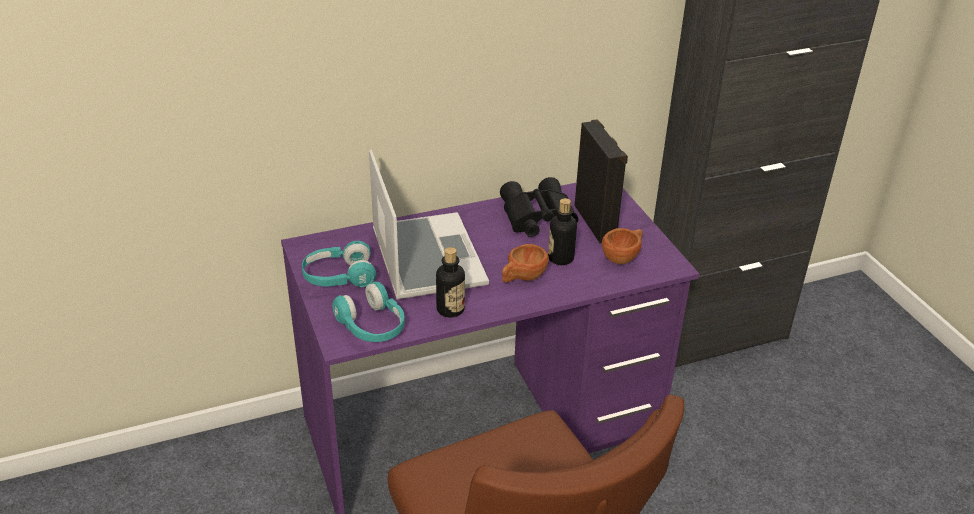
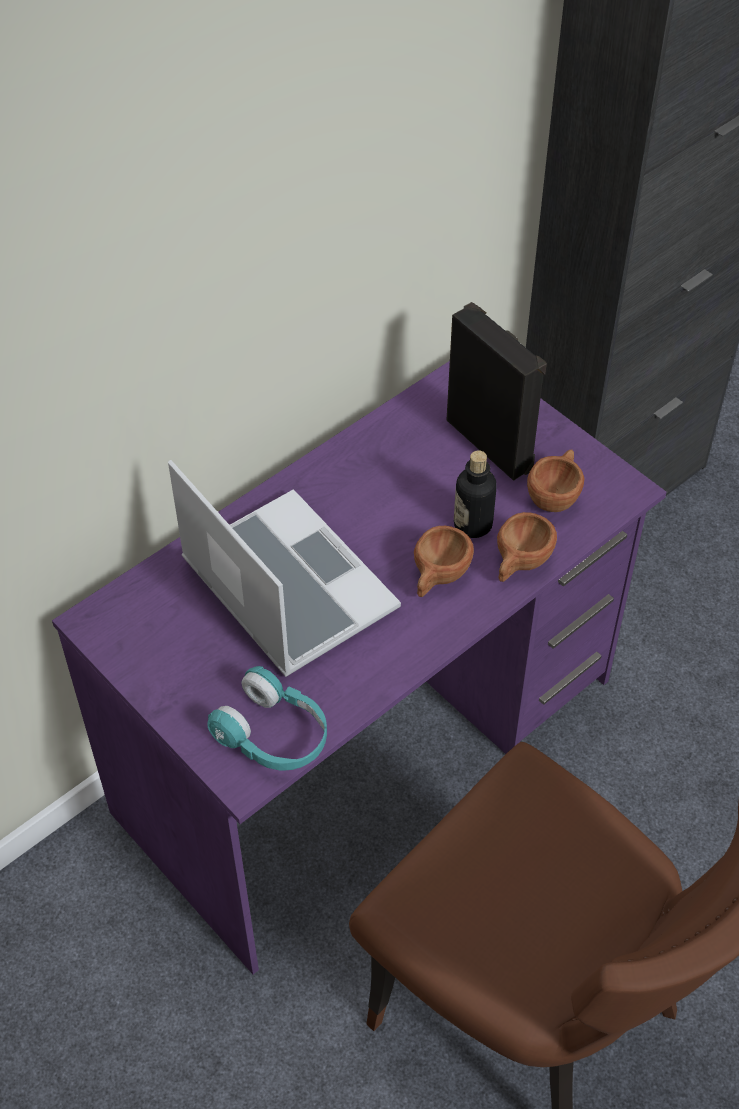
camera: 20 degrees left, 15 degrees up
turquoise headphones [302,241,376,287] -> none
bottle [436,247,465,318] -> none
black binoculars [500,177,578,237] -> none
none -> brown cup [497,512,557,582]

